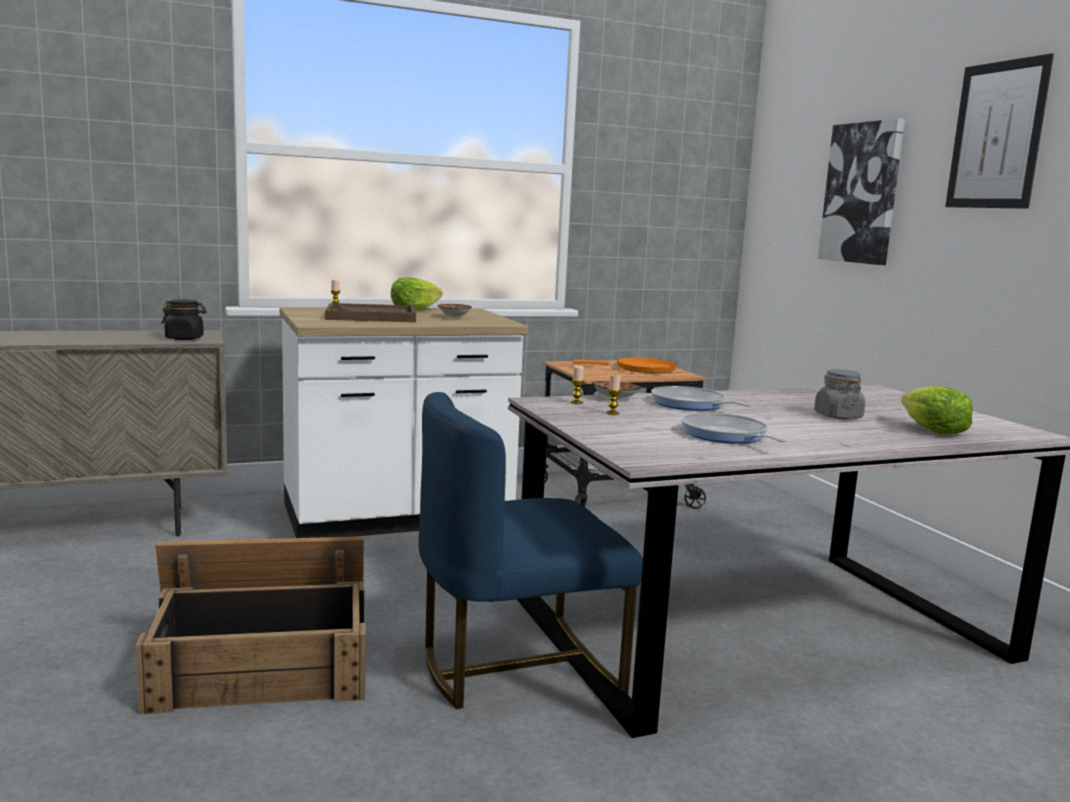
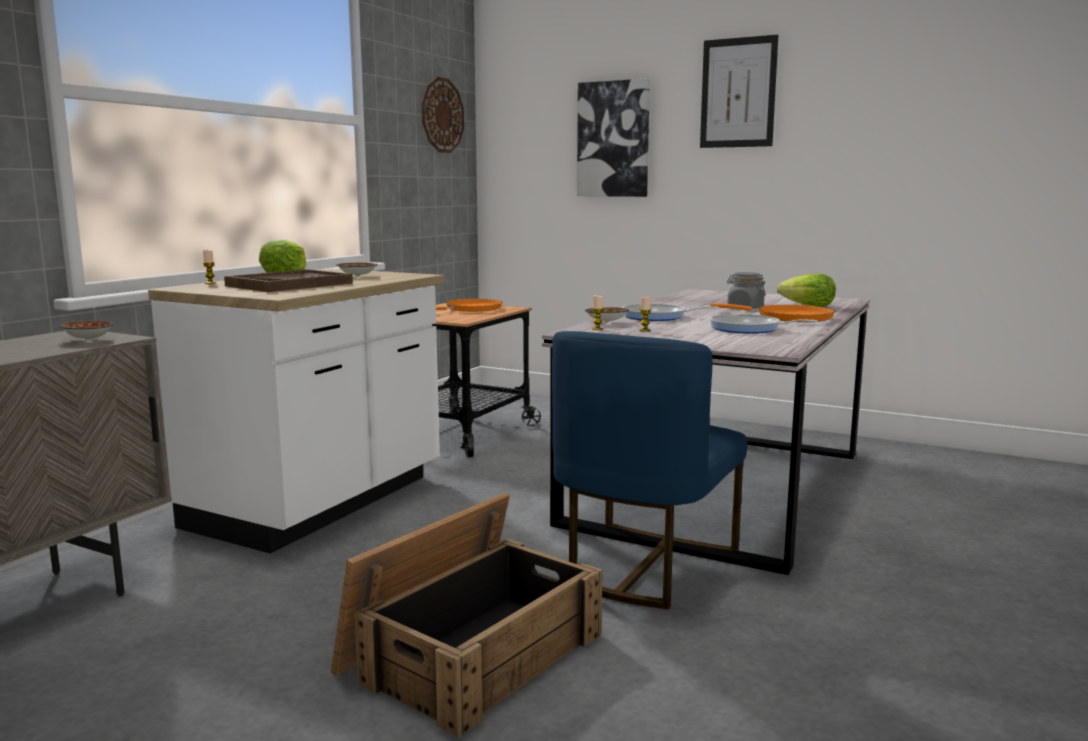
camera: 40 degrees left, 0 degrees up
black jar [162,300,207,340] -> bowl [59,321,114,341]
none -> wall clock [422,77,464,153]
none -> orange frying pan [710,303,835,322]

